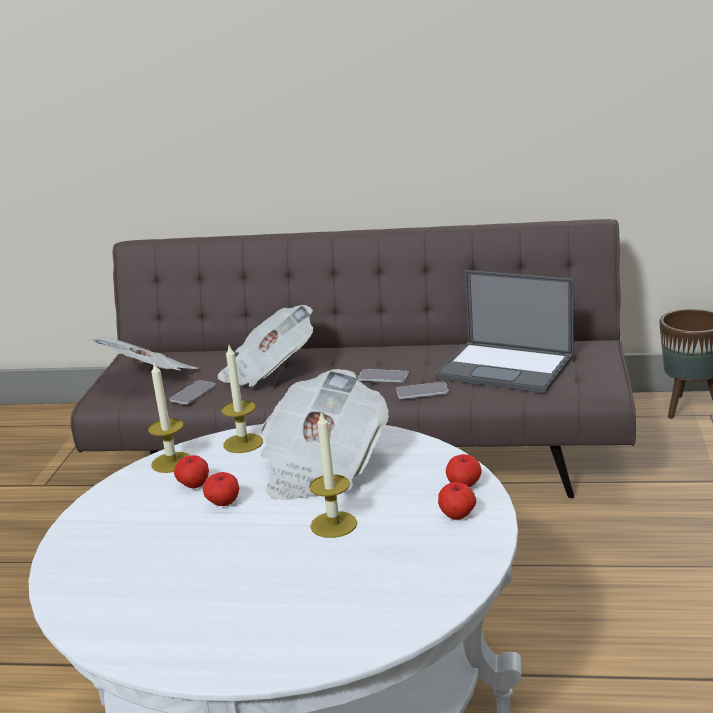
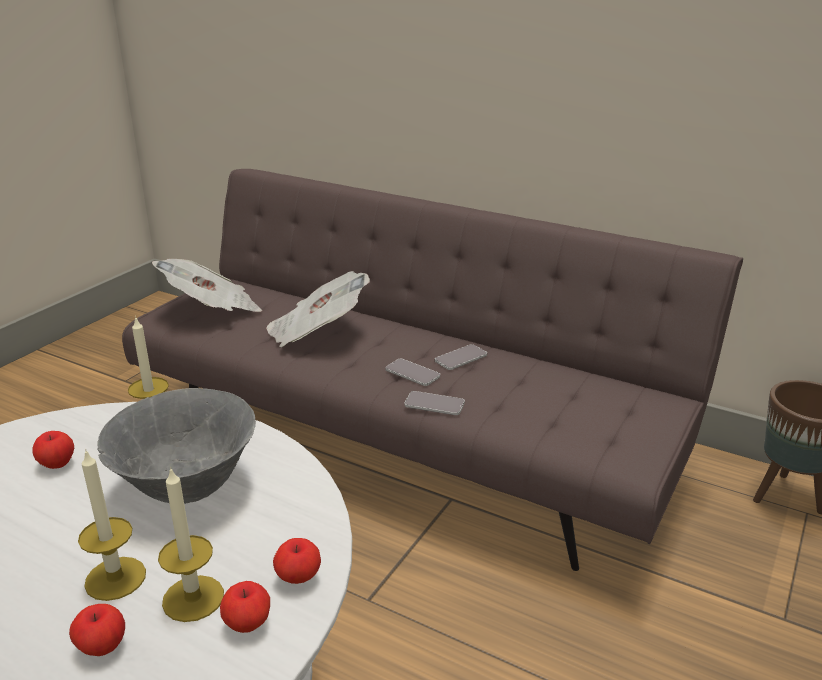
camera: 20 degrees right, 5 degrees up
candle [148,362,191,473] -> candle moved to [158,466,224,622]
phone [170,380,216,405] -> phone moved to [435,344,487,370]
apple [203,472,239,506] -> apple moved to [69,604,125,656]
newspaper [260,369,389,500] -> grey bowl [97,388,256,504]
laptop [435,270,574,394] -> none

